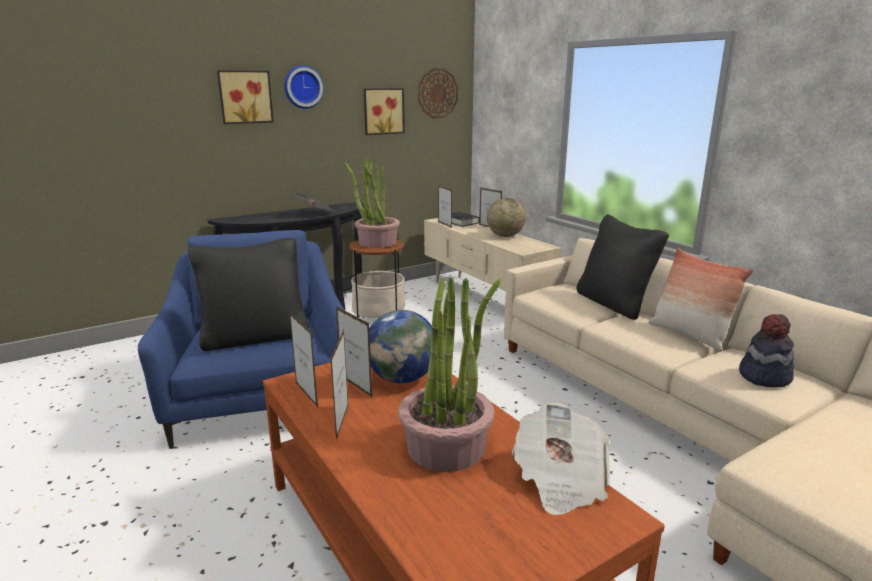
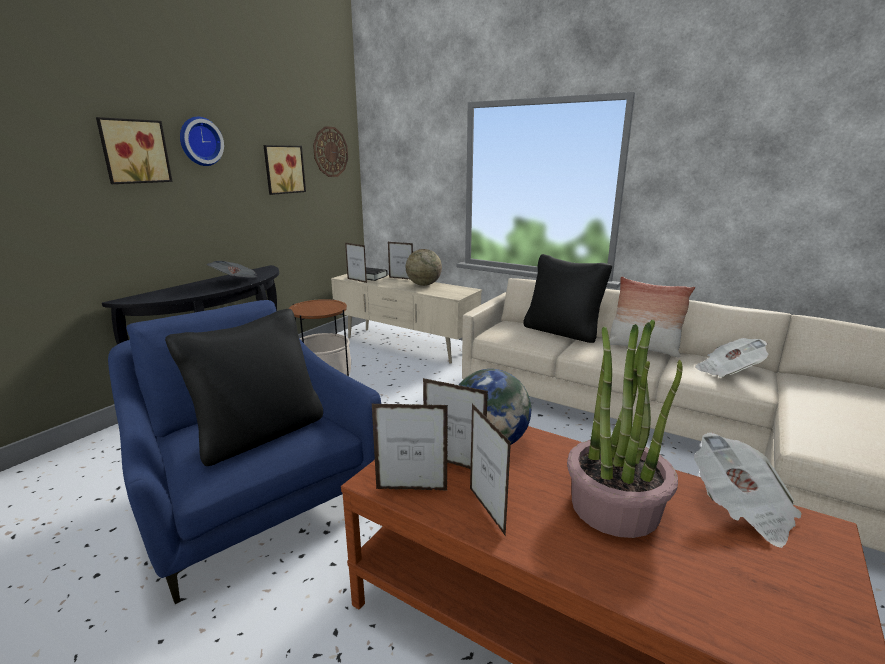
camera: 25 degrees left, 0 degrees up
picture frame [289,311,318,408] -> picture frame turned 150 degrees clockwise [372,404,448,491]
potted plant [344,157,400,248] -> none
hat [739,314,794,387] -> newspaper [695,338,768,377]

